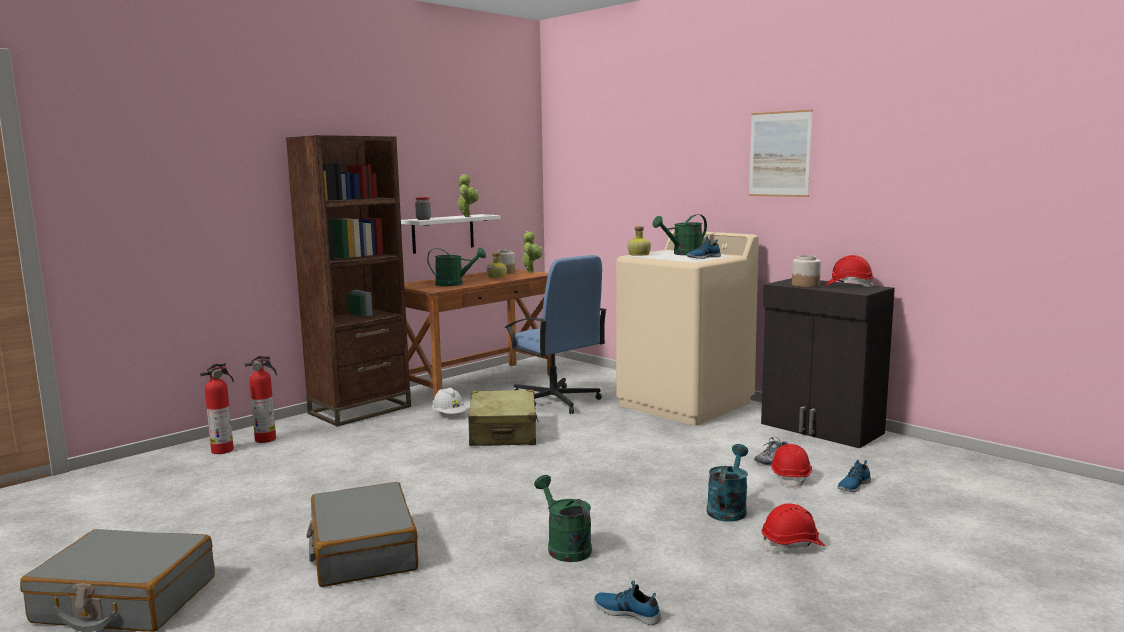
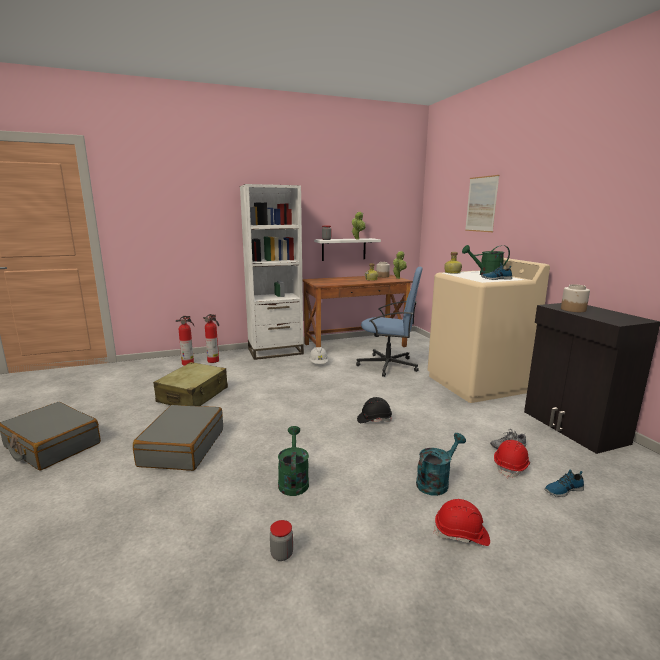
camera: 25 degrees right, 5 degrees up
brown bookcase [286,135,411,427] -> white bookcase [240,184,304,360]
green watering can [427,248,486,286] -> none
beige suitcase [468,390,539,446] -> beige suitcase moved to [153,362,228,406]
blue office chair [505,255,606,414] -> blue office chair turned 60 degrees counterclockwise [356,267,423,377]
shoe [594,580,661,625] -> jar [270,520,293,561]
picture [749,110,812,197] -> picture moved to [465,175,499,232]
red hard hat [825,255,874,287] -> none
none -> black hard hat [357,397,392,423]

